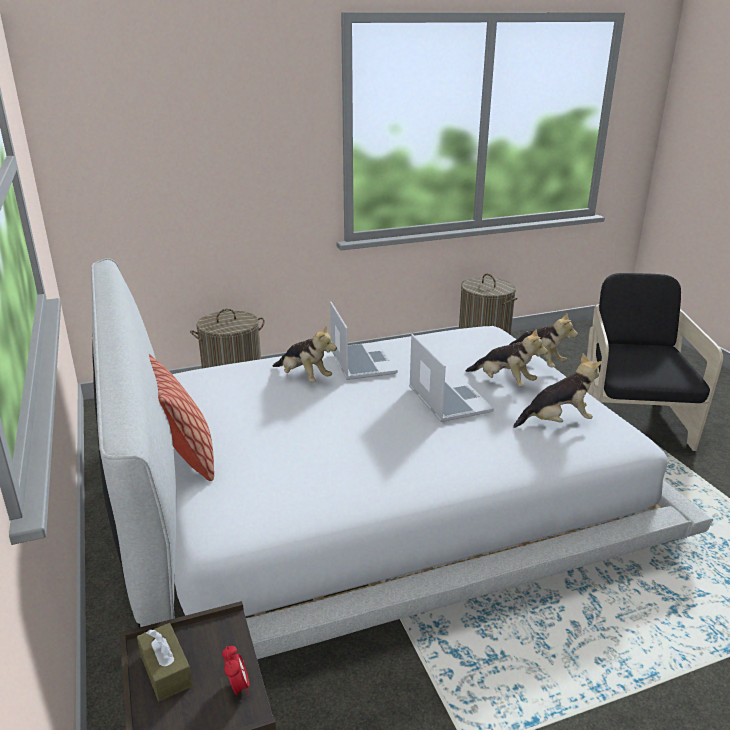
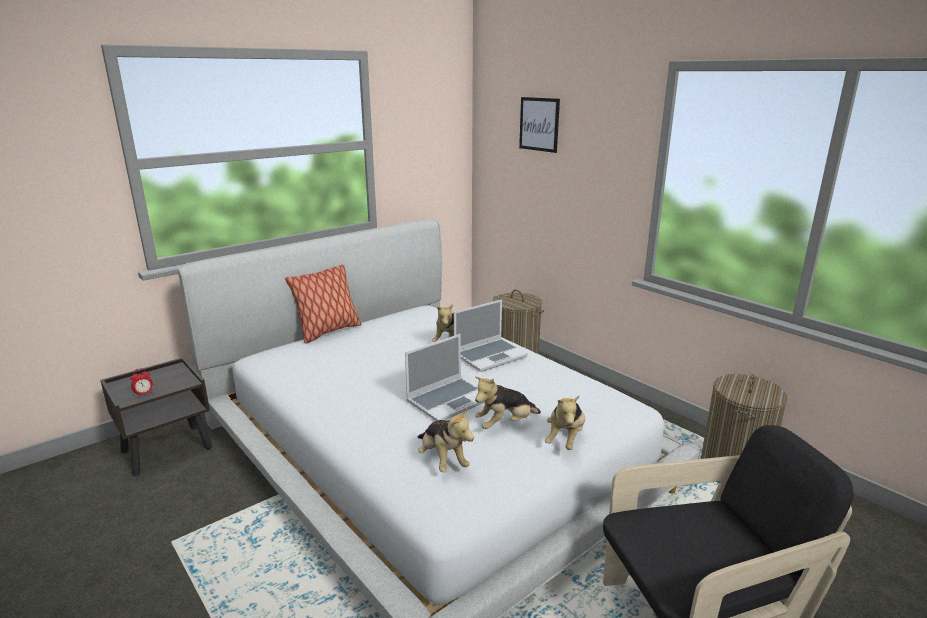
camera: 70 degrees right, 5 degrees down
brown tissue box [137,623,193,701] -> none
plush toy [466,329,548,387] -> plush toy turned 45 degrees clockwise [475,376,541,429]
none -> picture [519,97,560,153]

